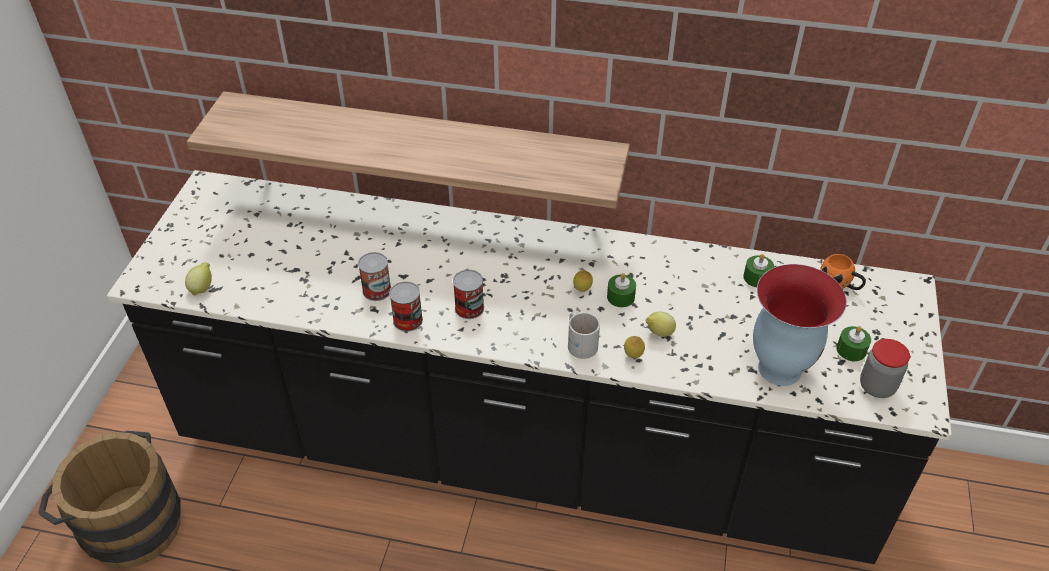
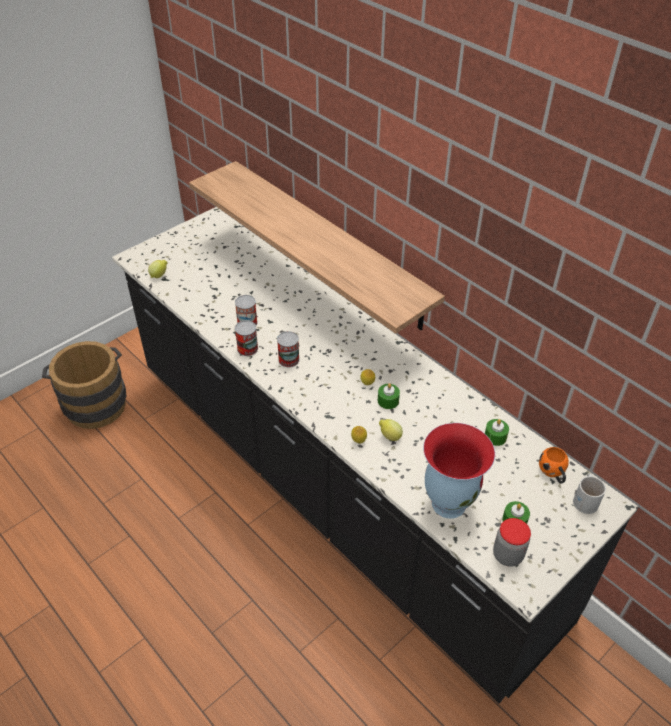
camera: 35 degrees right, 0 degrees up
white mug [568,312,600,359] -> white mug moved to [573,473,606,514]

